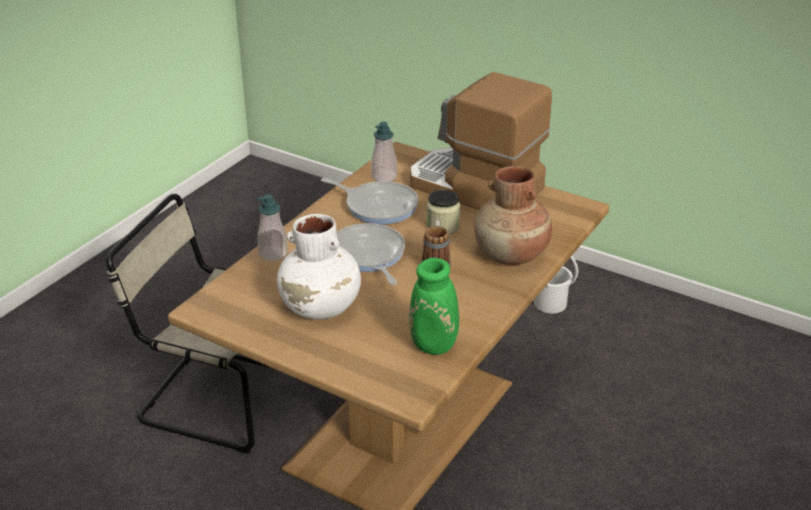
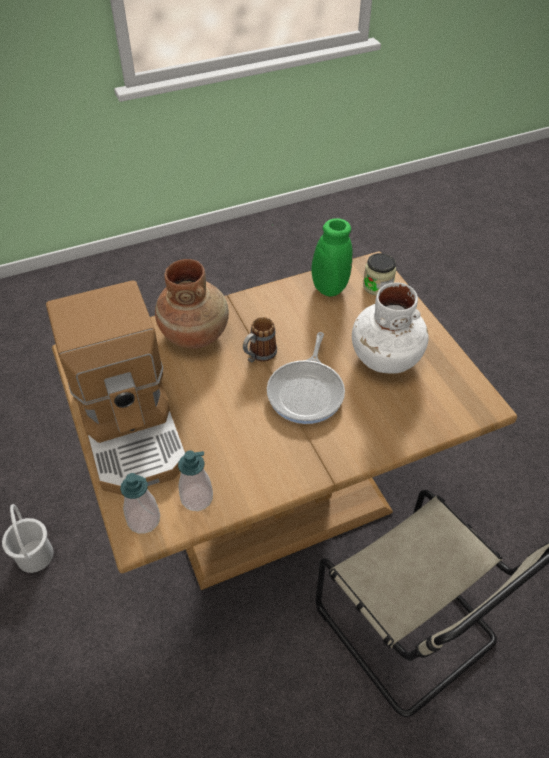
camera: 145 degrees left, 15 degrees up
soap dispenser [257,194,288,261] -> soap dispenser moved to [120,473,160,534]
frying pan [321,178,418,224] -> none
jar [427,190,460,235] -> jar moved to [363,253,396,296]

